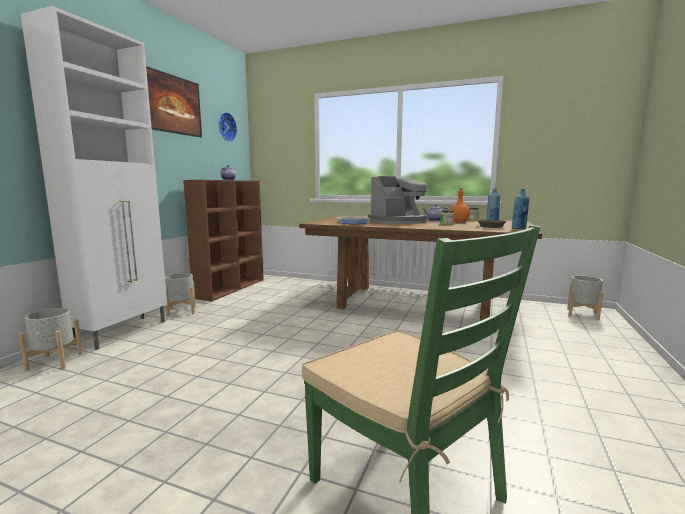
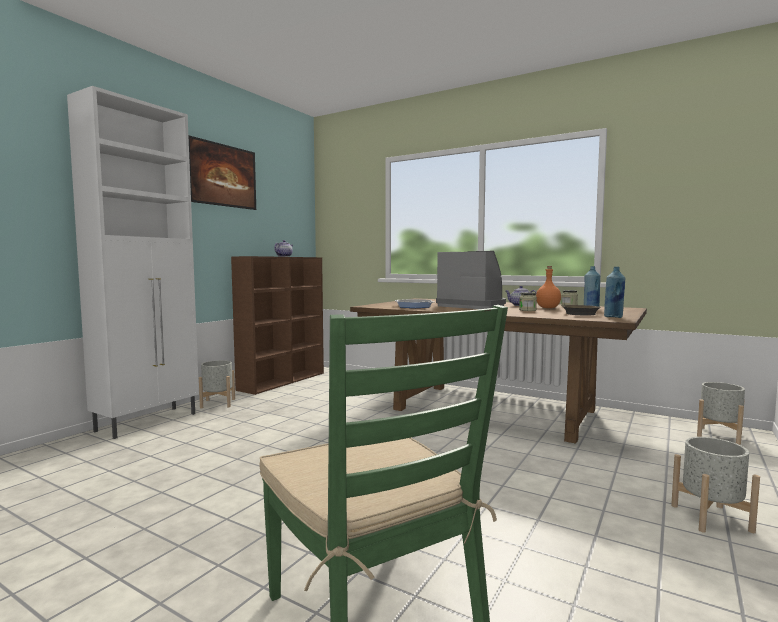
camera: 10 degrees right, 5 degrees down
grey planter [18,308,83,371] -> grey planter moved to [671,437,760,533]
wall clock [219,112,237,142] -> none
coffee machine [368,176,428,224] -> coffee machine turned 120 degrees counterclockwise [436,251,506,309]

